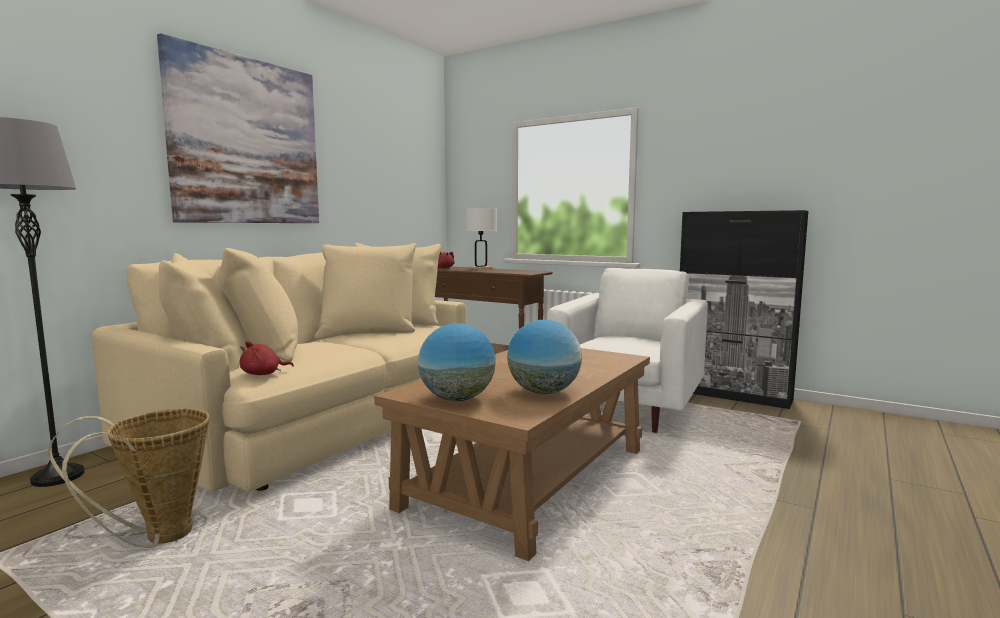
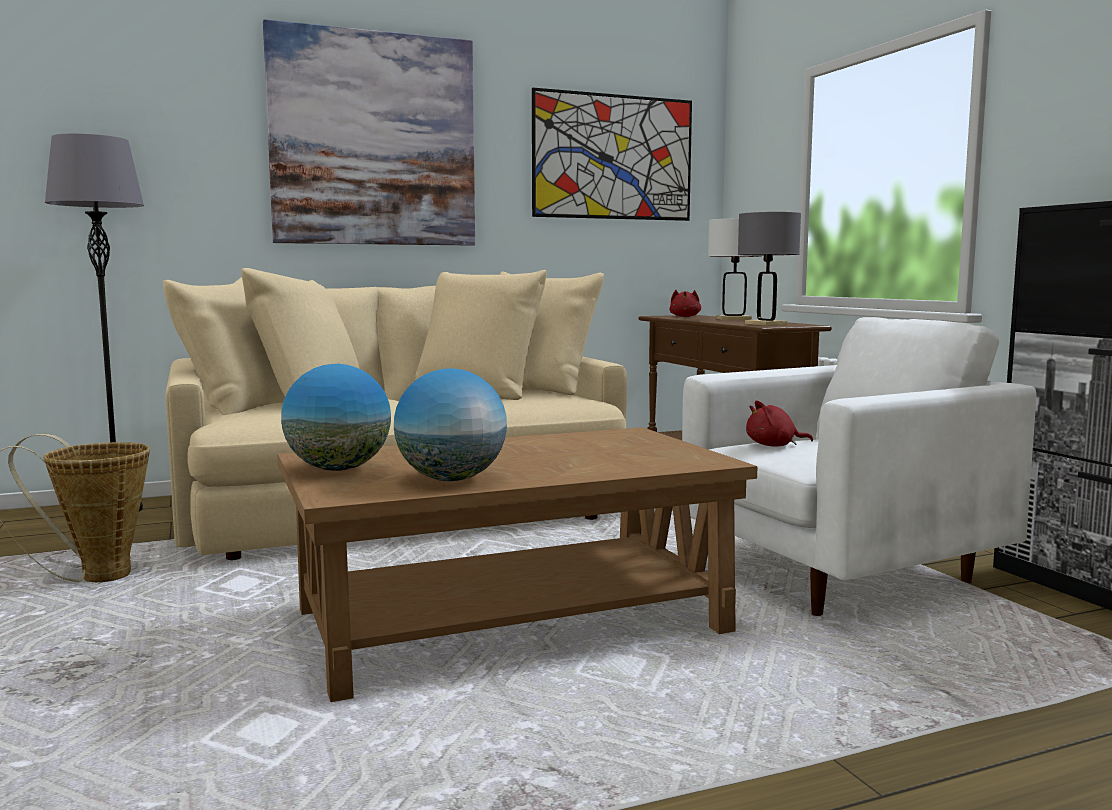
camera: 35 degrees right, 0 degrees up
red plush toy [240,341,294,375] -> red plush toy moved to [746,401,813,446]
none -> picture [532,87,692,221]
none -> grey table lamp [738,212,801,326]

